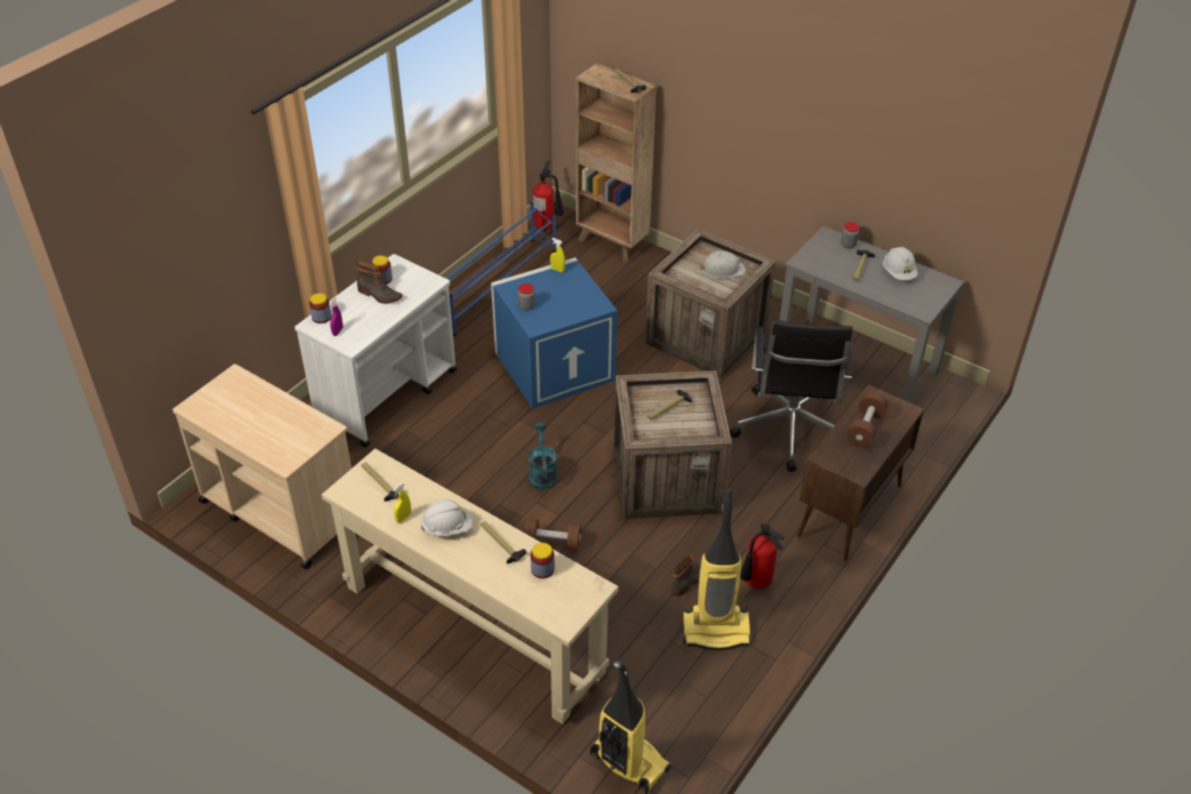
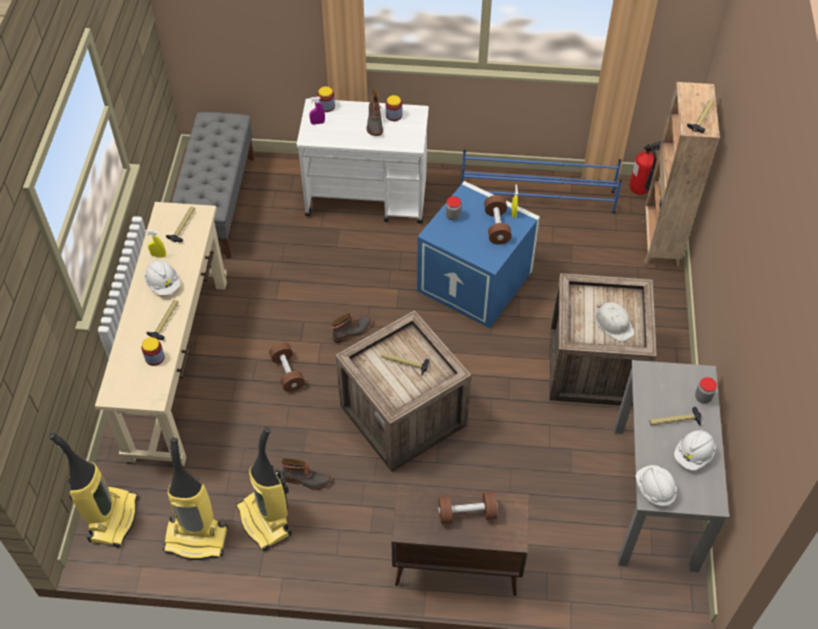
camera: 60 degrees right, 10 degrees up
beige cart [173,364,352,569] -> grey bench [172,112,254,259]
turquoise watering can [528,423,557,490] -> boot [331,313,371,344]
black office chair [729,320,853,472] -> none
fire extinguisher [740,523,784,589] -> none
none -> vacuum cleaner [163,438,228,560]
none -> brown dumbbell [484,195,512,245]
none -> white hard hat [635,465,677,508]

